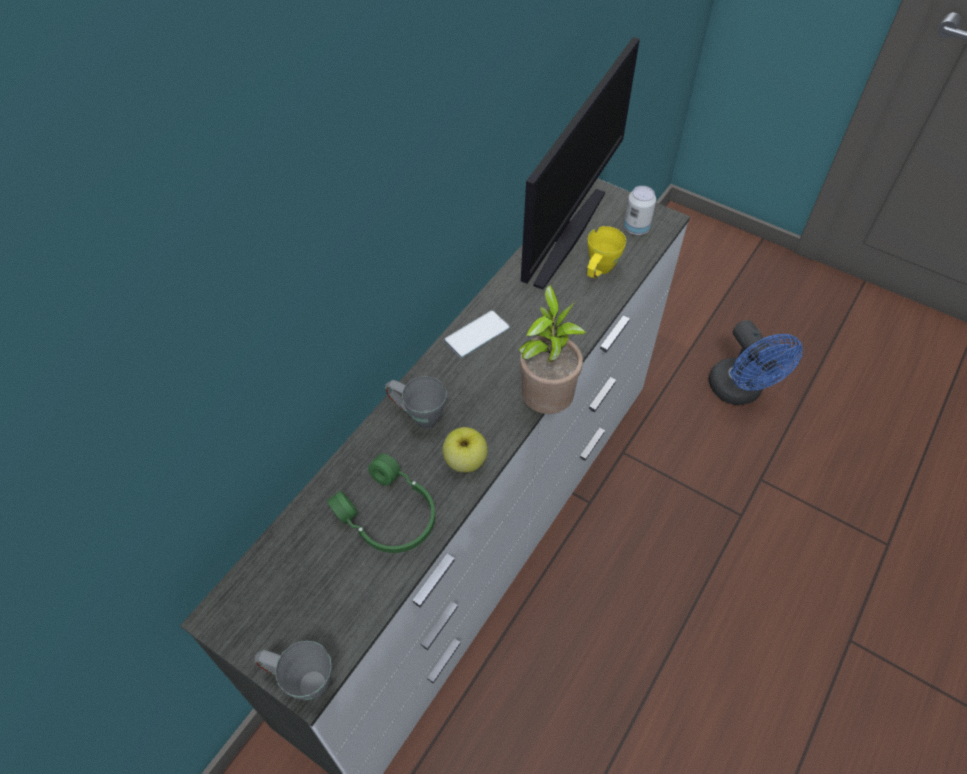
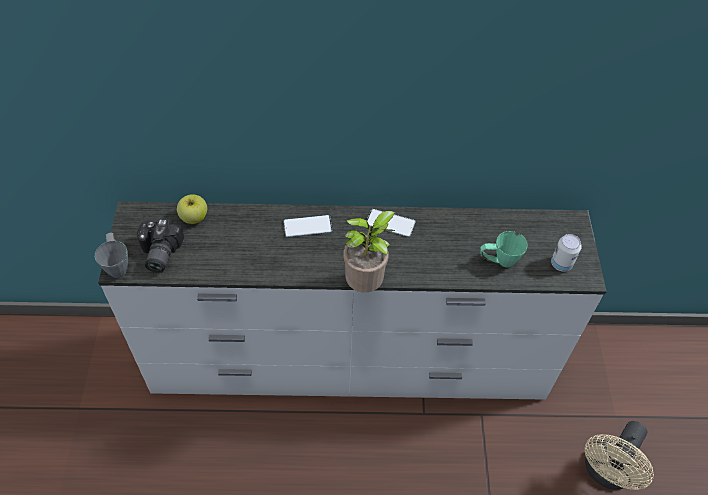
camera: 55 degrees right, 0 degrees up
green headphones [327,454,435,553] -> none
grey mug [385,376,447,428] -> phone [284,215,333,237]
apple [442,427,488,473] -> apple moved to [177,194,207,224]
monitor [521,37,640,290] -> none
yellow mug [587,226,626,278] -> green mug [480,231,528,268]
blue fan [709,320,803,405] -> beige fan [585,421,654,490]
none -> camera [137,218,184,273]

